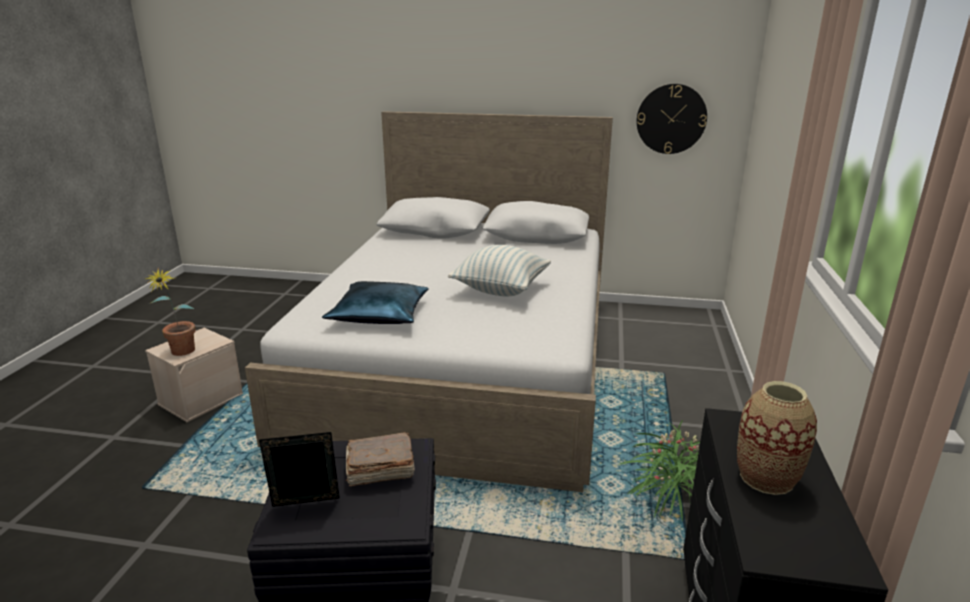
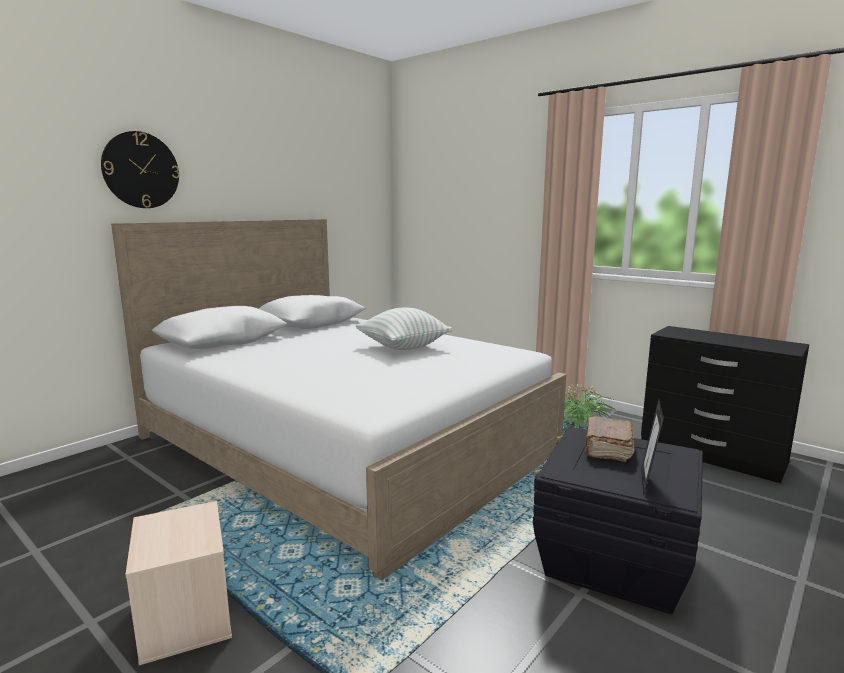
camera: 60 degrees left, 10 degrees down
potted plant [146,268,196,356] -> none
blue pillow [322,281,429,324] -> none
wall clock [637,84,707,154] -> wall clock moved to [101,131,180,208]
vase [737,381,817,495] -> none

